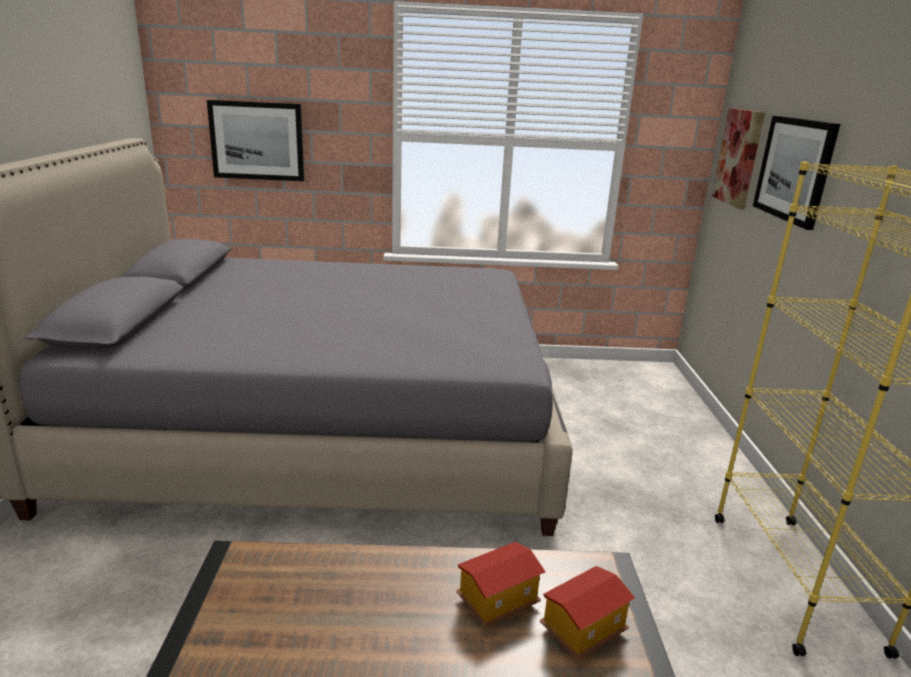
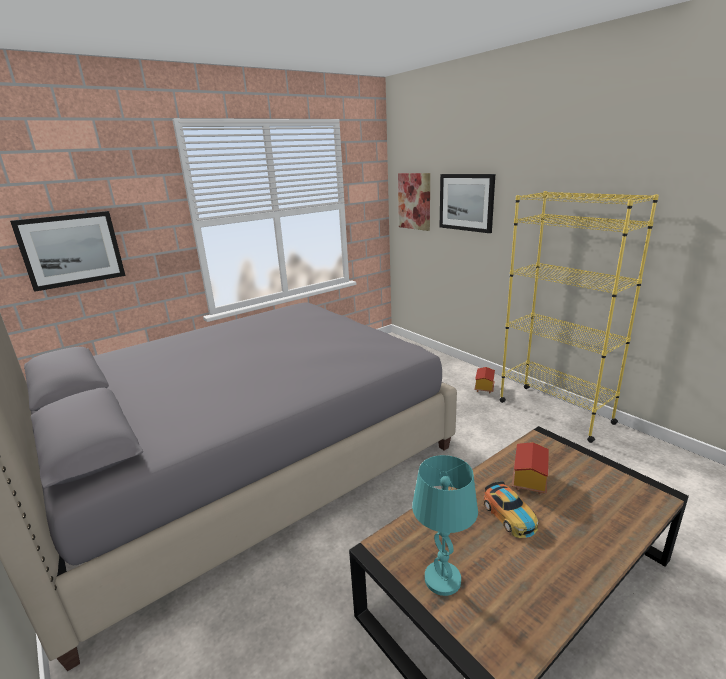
camera: 35 degrees left, 0 degrees up
toy house [540,566,635,660] -> toy house moved to [474,367,495,393]
none -> turquoise table lamp [412,455,478,596]
none -> toy car [484,481,538,538]

